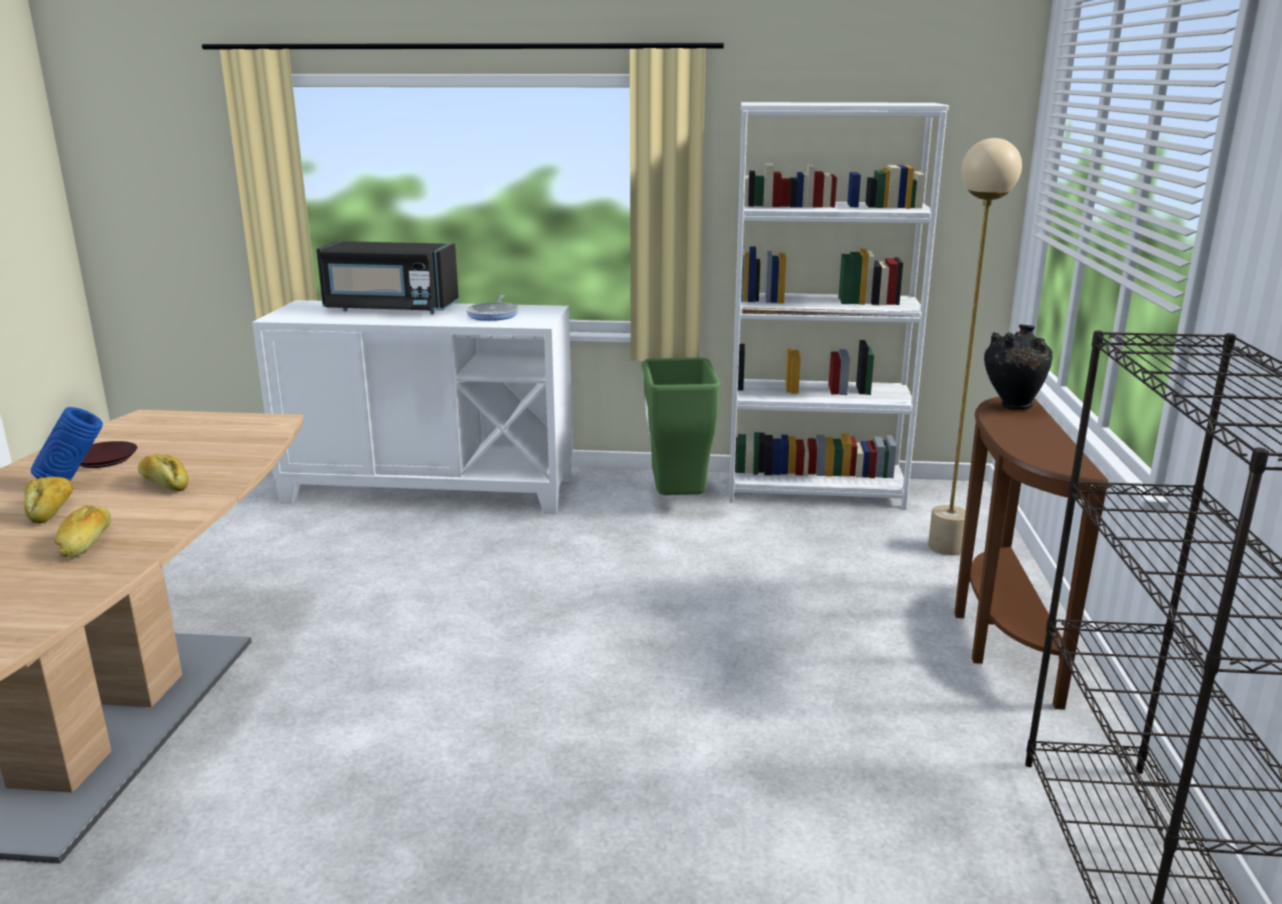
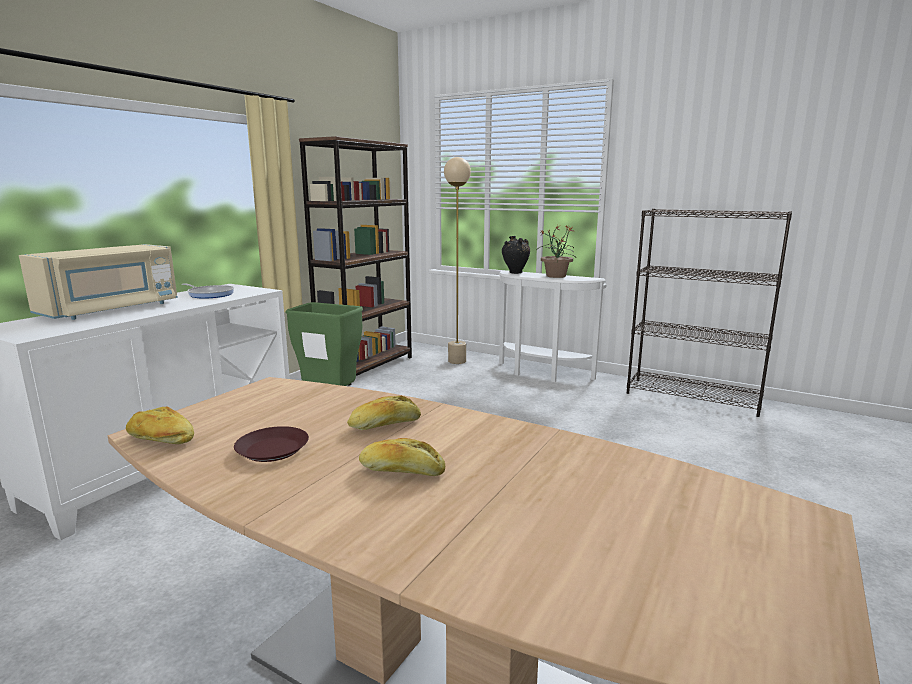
camera: 65 degrees left, 5 degrees down
blue vase [31,407,103,481] -> none
bread [54,505,111,557] -> bread moved to [126,406,194,444]
black microwave [316,241,459,314] -> beige microwave [19,244,178,320]
white bookcase [729,102,949,509] -> brown bookcase [299,136,412,386]
brown console table [954,397,1109,710] -> white console table [499,270,606,382]
none -> potted plant [537,225,576,278]

